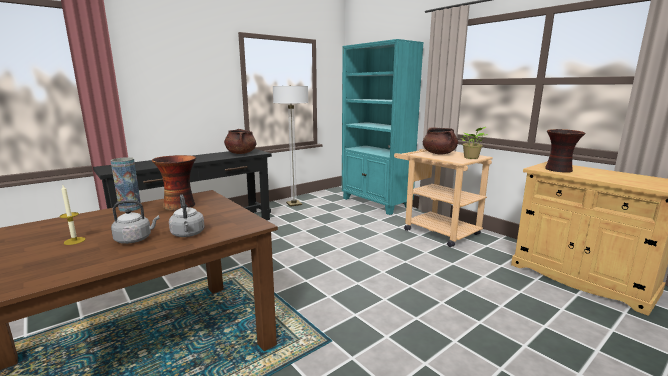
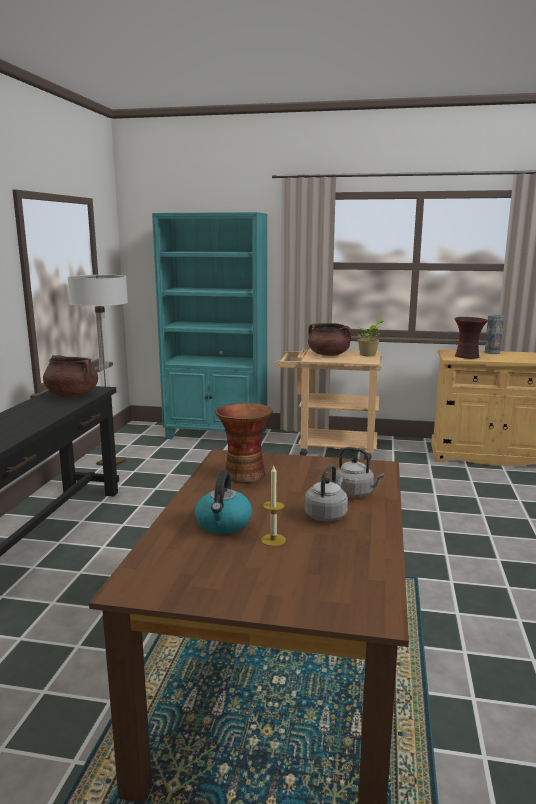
camera: 40 degrees left, 0 degrees up
vase [111,157,141,212] -> vase moved to [484,315,504,354]
none -> kettle [194,471,252,534]

